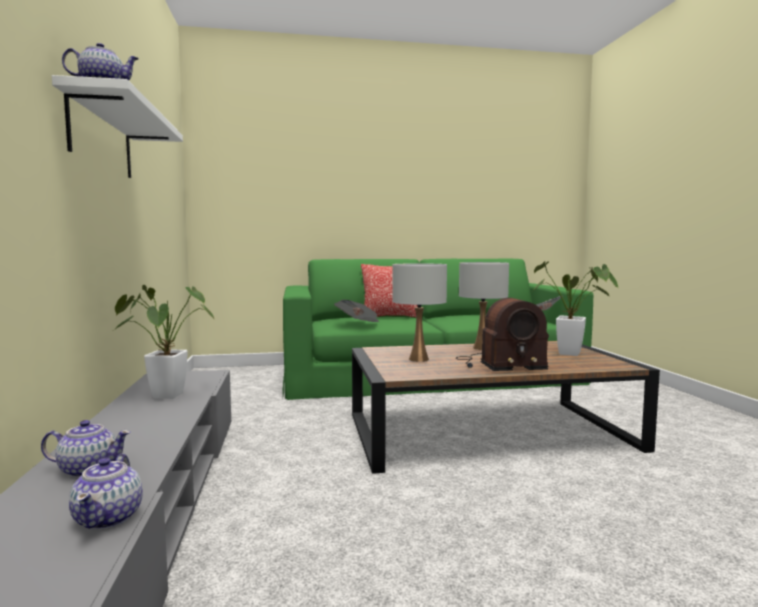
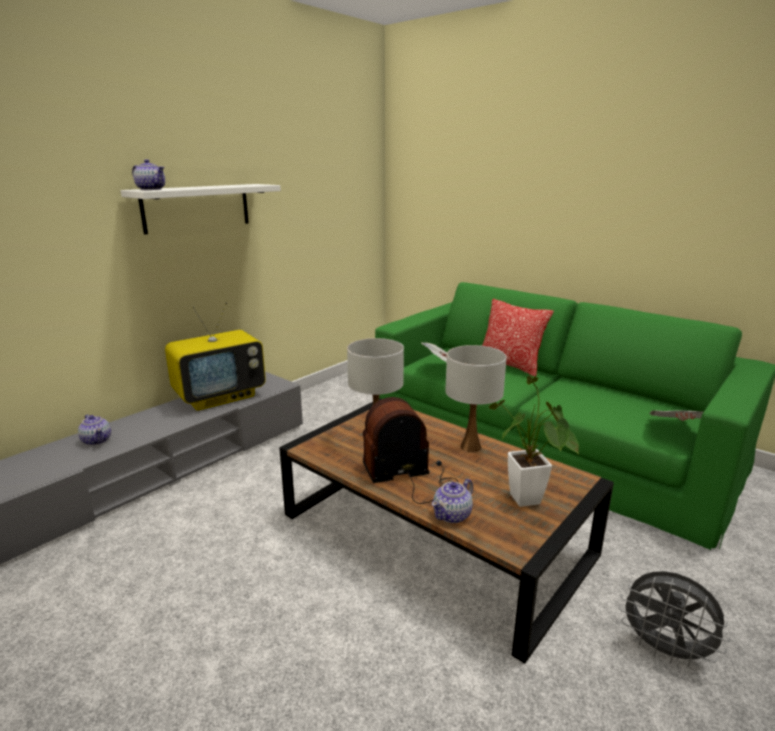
camera: 50 degrees right, 15 degrees up
teapot [69,454,143,530] -> teapot moved to [432,479,473,523]
potted plant [114,285,215,399] -> television [165,303,266,411]
radio [456,298,549,371] -> radio turned 120 degrees clockwise [363,397,458,504]
none -> grey fan [618,571,731,667]

